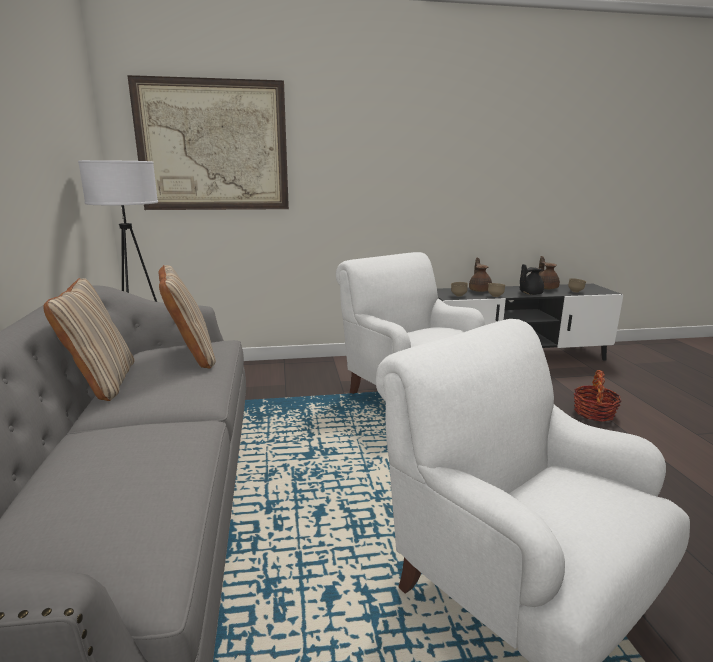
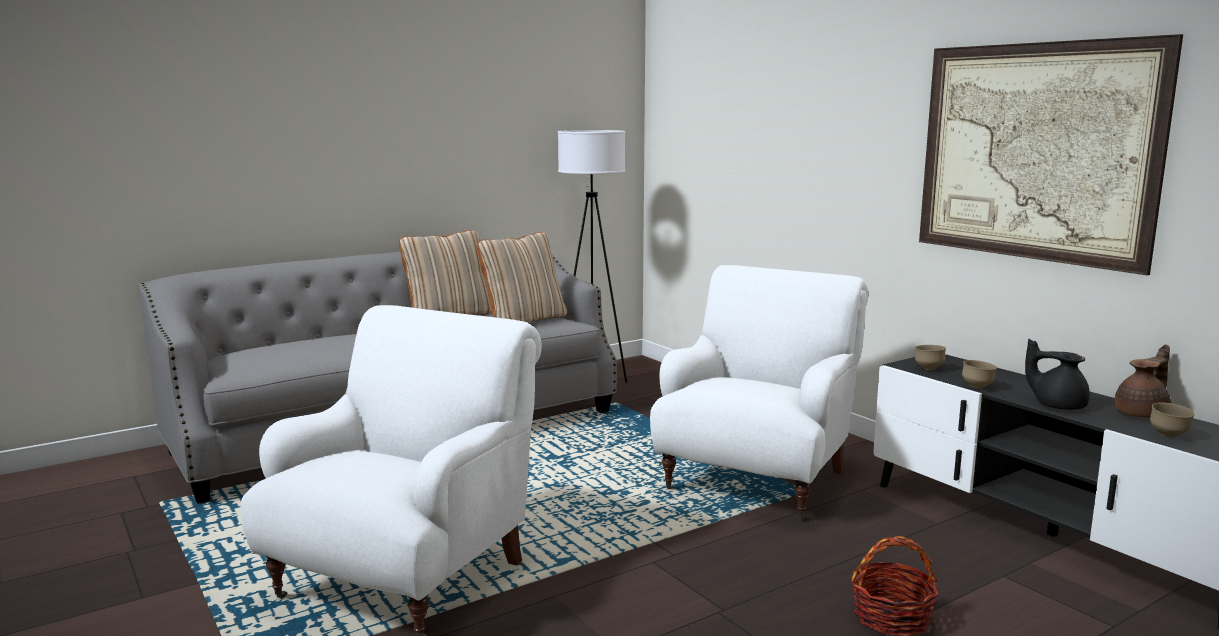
camera: 65 degrees right, 5 degrees down
picture [127,75,289,210] -> picture moved to [919,34,1183,275]
brown teapot [469,258,492,292] -> none

